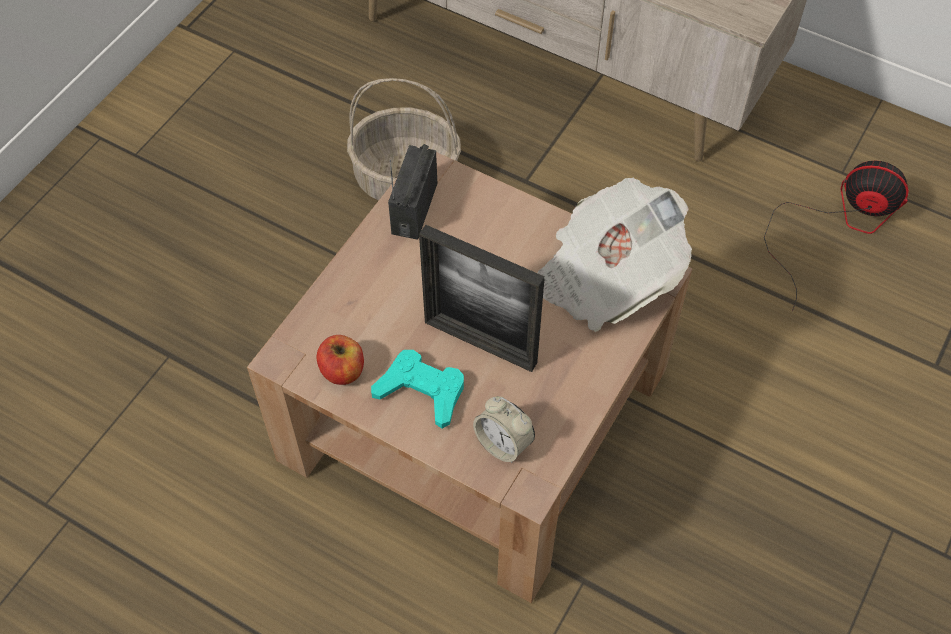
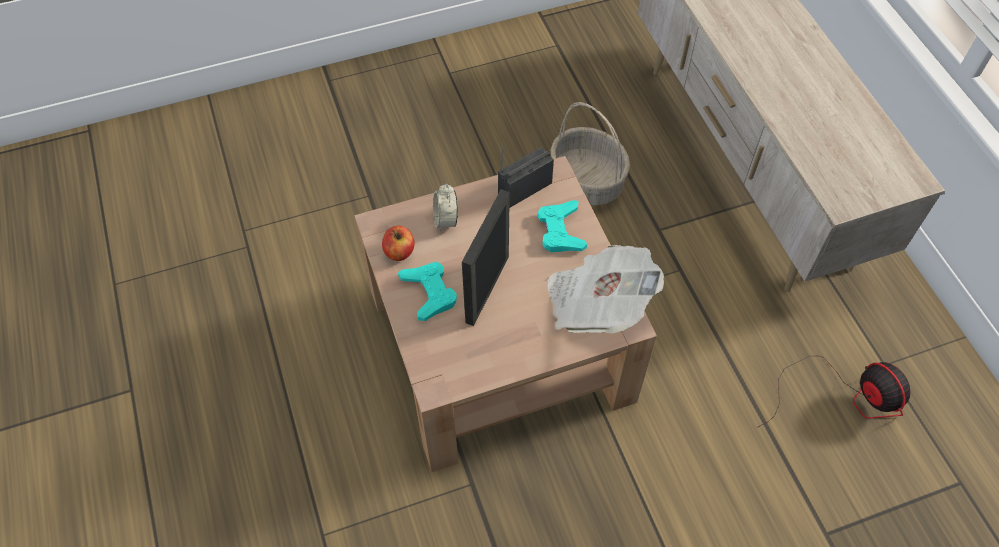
camera: 40 degrees right, 0 degrees up
picture frame [419,225,545,372] -> picture frame turned 45 degrees clockwise [462,189,510,326]
alarm clock [473,396,535,463] -> alarm clock moved to [433,184,458,232]
none -> turquoise game controller [538,200,587,252]

